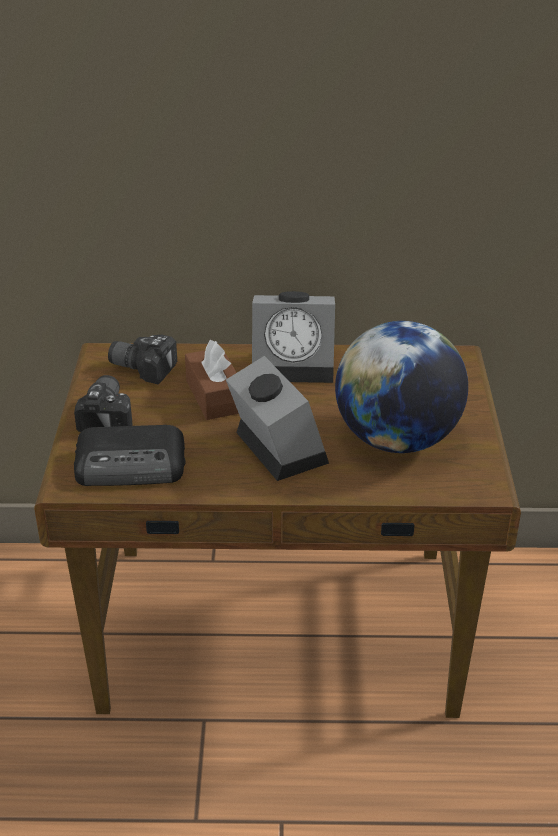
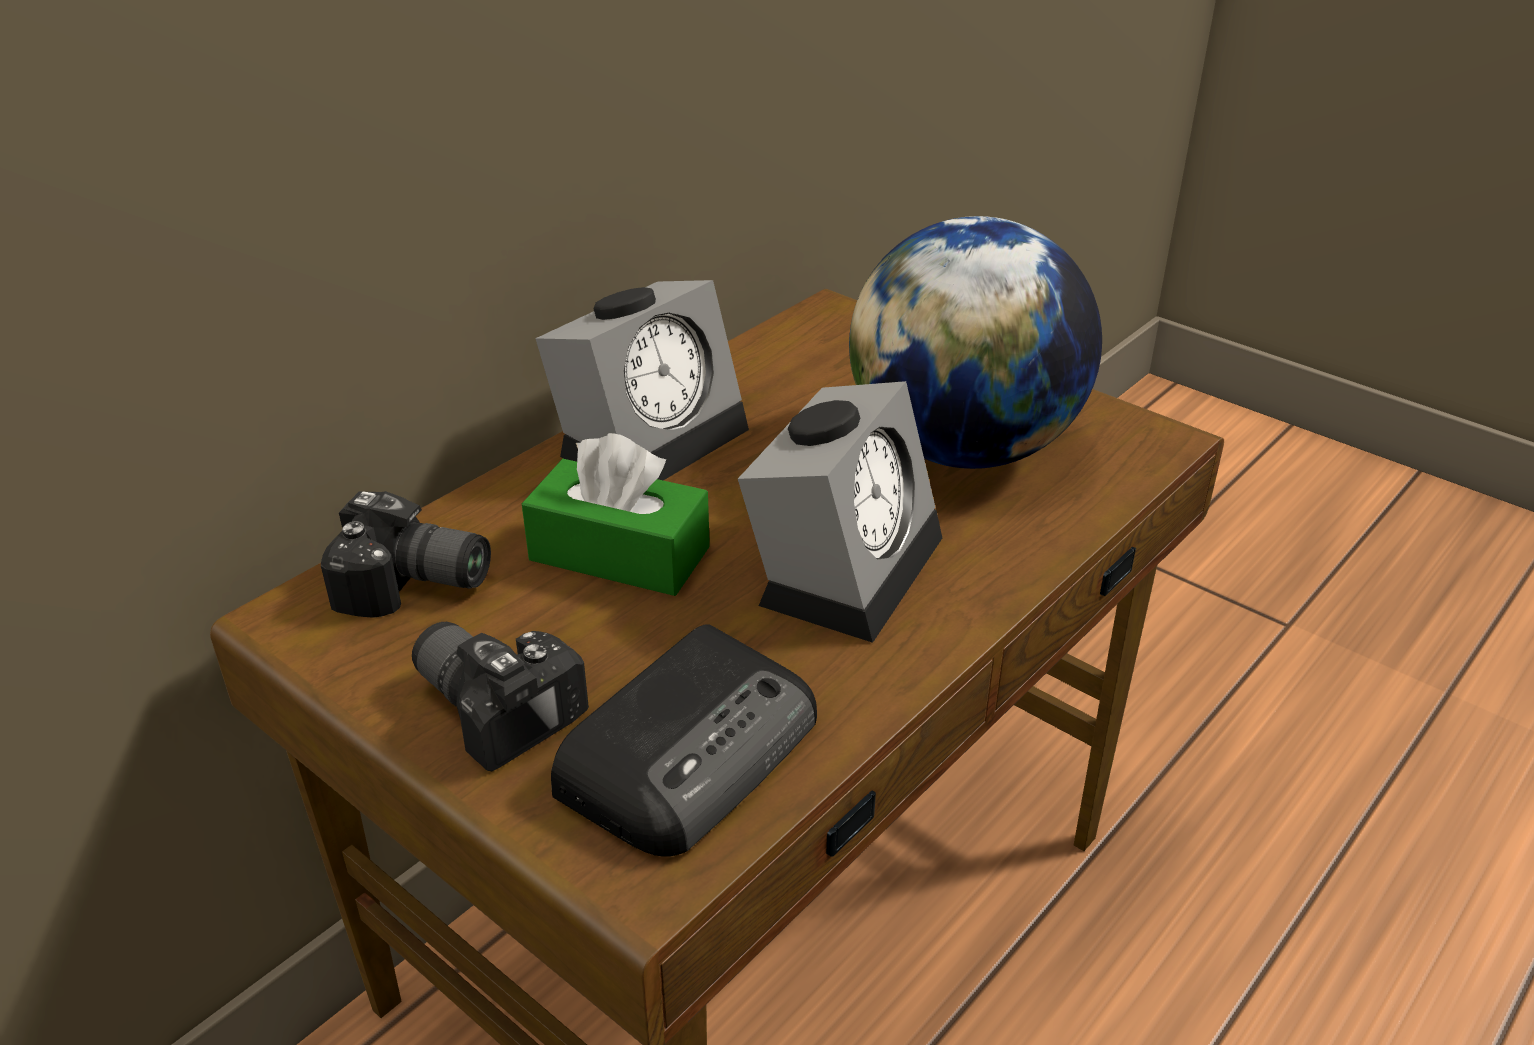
camera: 50 degrees left, 0 degrees up
camera [108,335,177,385] -> camera turned 135 degrees counterclockwise [321,491,491,618]
brown tissue box [185,340,239,420] -> green tissue box [522,433,710,596]
alarm clock [226,356,329,481] -> alarm clock turned 105 degrees clockwise [738,381,942,643]

